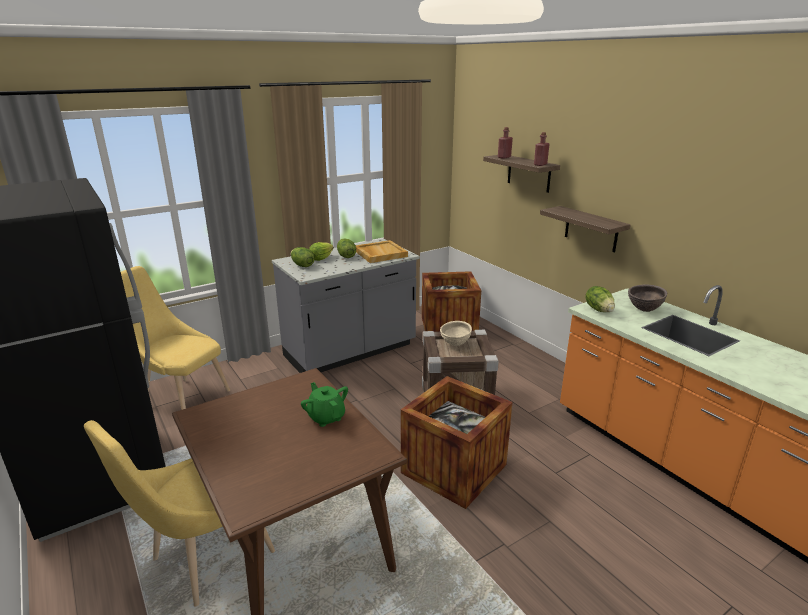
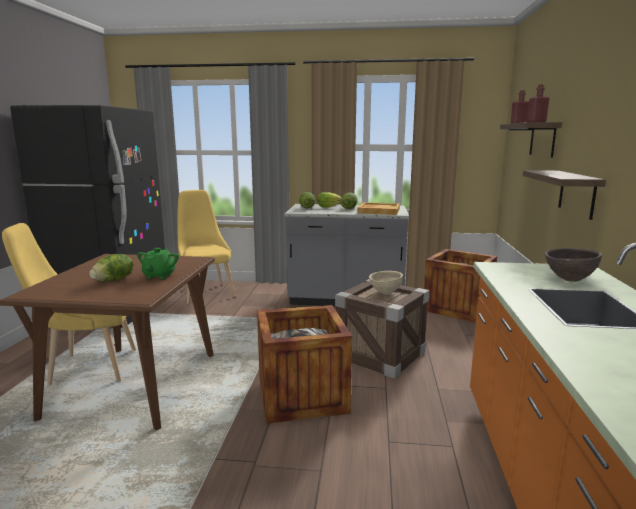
camera: 40 degrees right, 10 degrees down
lettuce [585,286,615,312] -> lettuce moved to [89,254,134,281]

